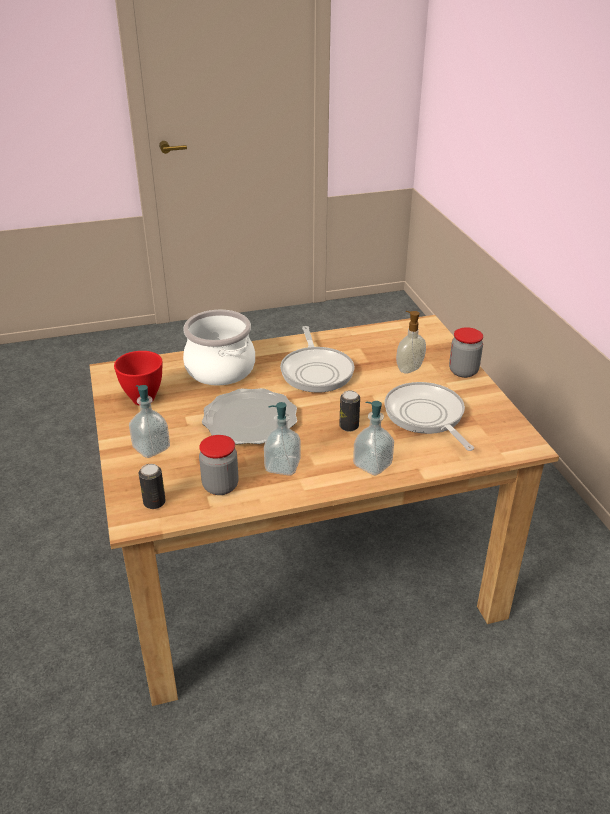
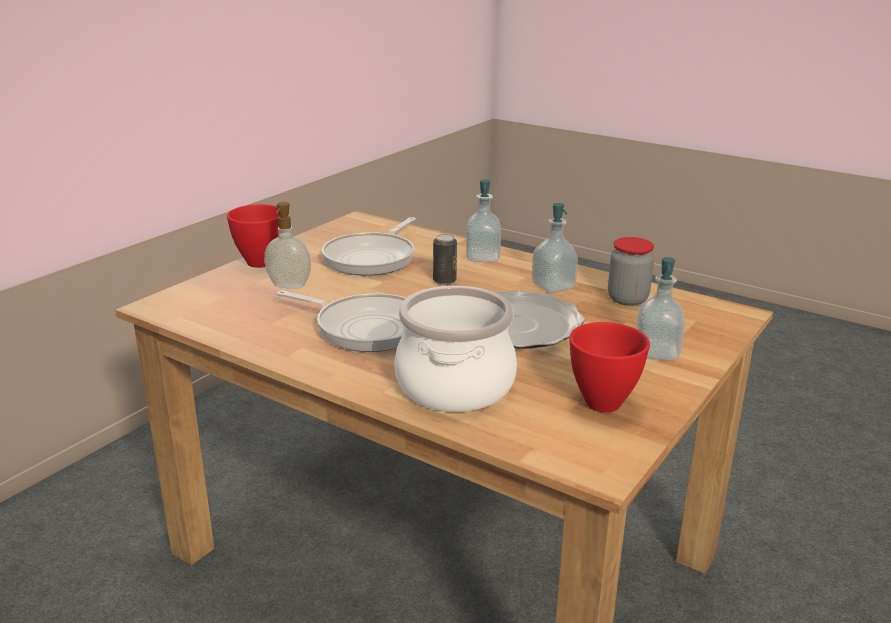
camera: 130 degrees left, 10 degrees down
can [139,464,166,509] -> none
frying pan [280,326,355,393] -> frying pan turned 75 degrees clockwise [276,290,406,352]
jar [449,327,483,378] -> red bowl [227,204,280,268]

